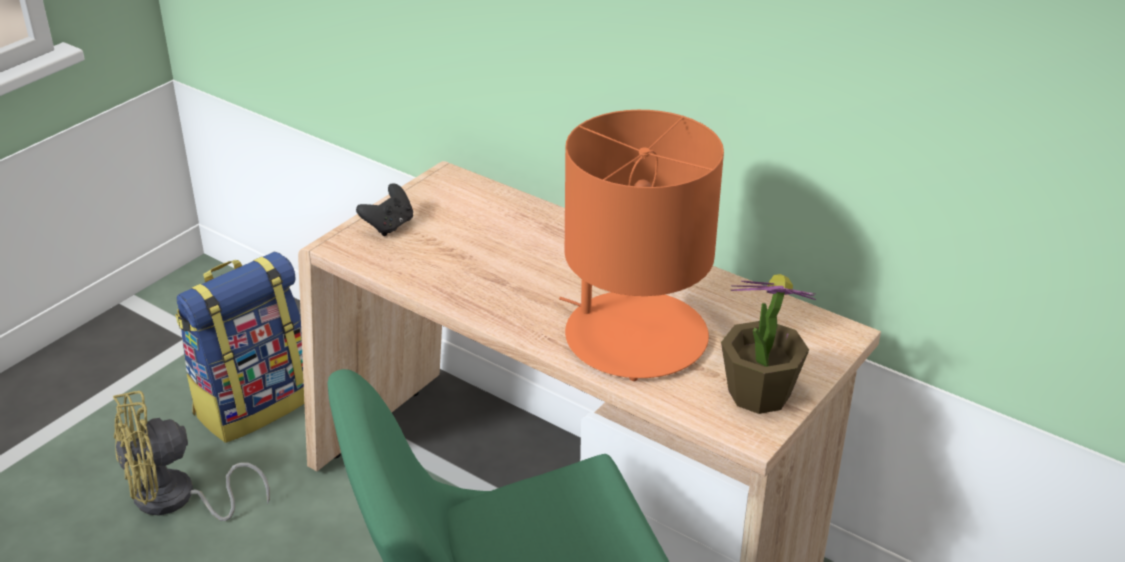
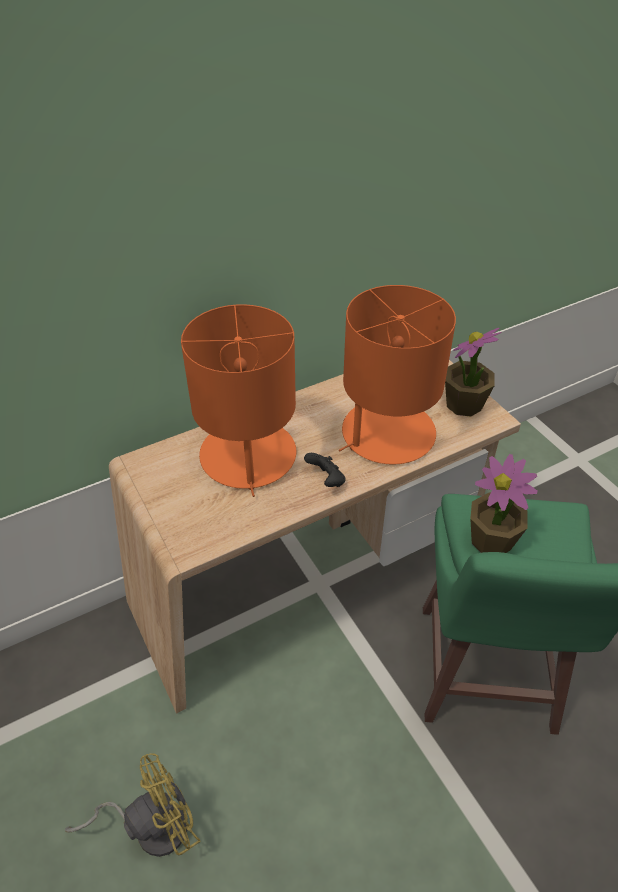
camera: 65 degrees left, 10 degrees up
yellow fan [113,391,270,521] -> yellow fan turned 120 degrees counterclockwise [65,753,201,857]
backpack [175,252,304,443] -> none
black game controller [356,184,413,236] -> black game controller moved to [304,453,346,487]
none -> orange table lamp [181,304,296,497]
none -> potted plant [470,454,538,553]

